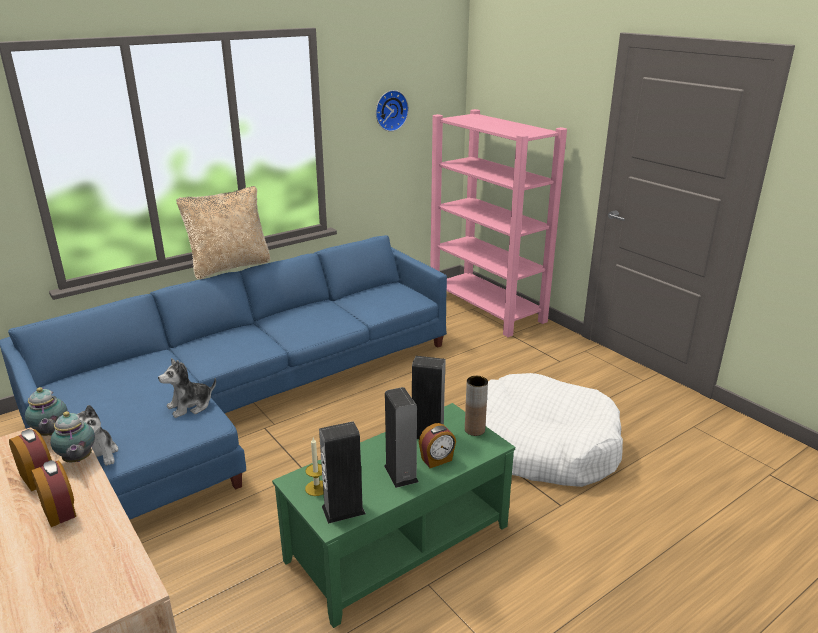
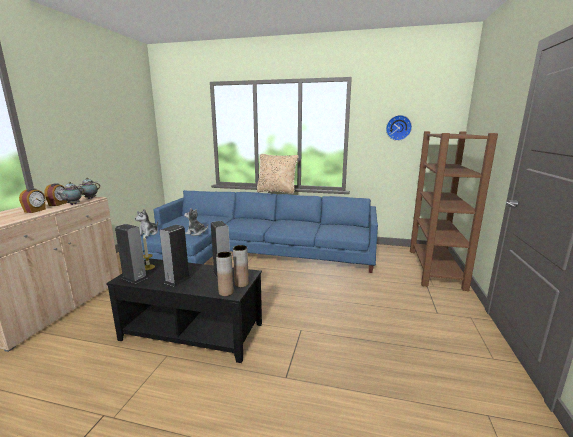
camera: 50 degrees right, 10 degrees down
green coffee table [272,403,515,628] -> black coffee table [106,258,262,363]
alarm clock [419,423,456,468] -> none
pink bookcase [430,109,567,337] -> brown bookcase [410,131,498,291]
white dog bed [486,373,623,487] -> none
none -> brown vase [216,252,234,296]

